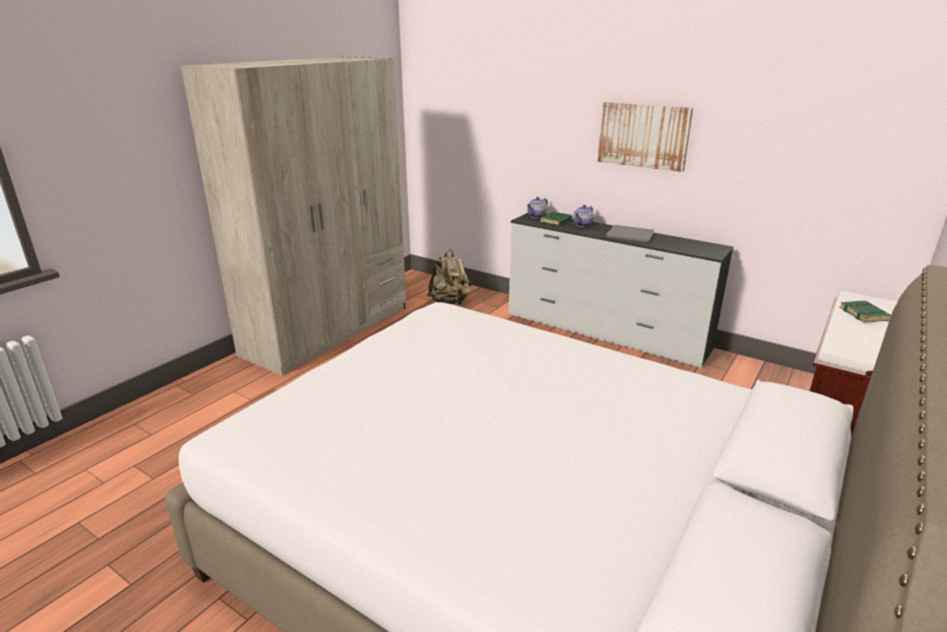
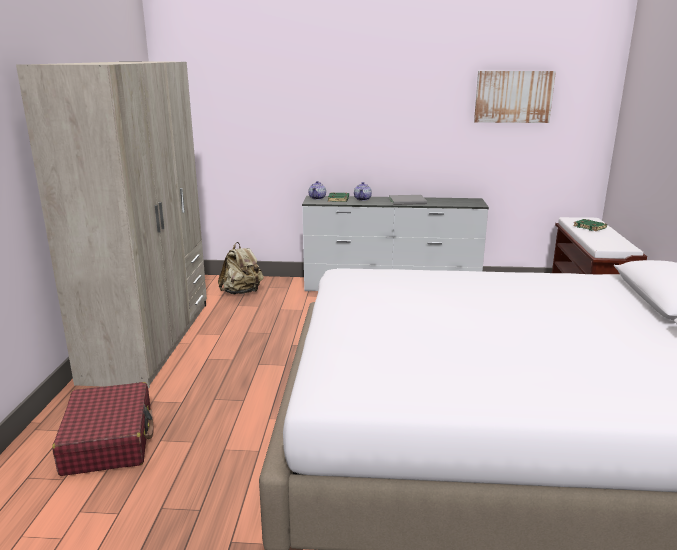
camera: 30 degrees left, 5 degrees down
picture [598,102,693,172] -> picture moved to [474,71,556,123]
none -> red suitcase [52,382,154,476]

